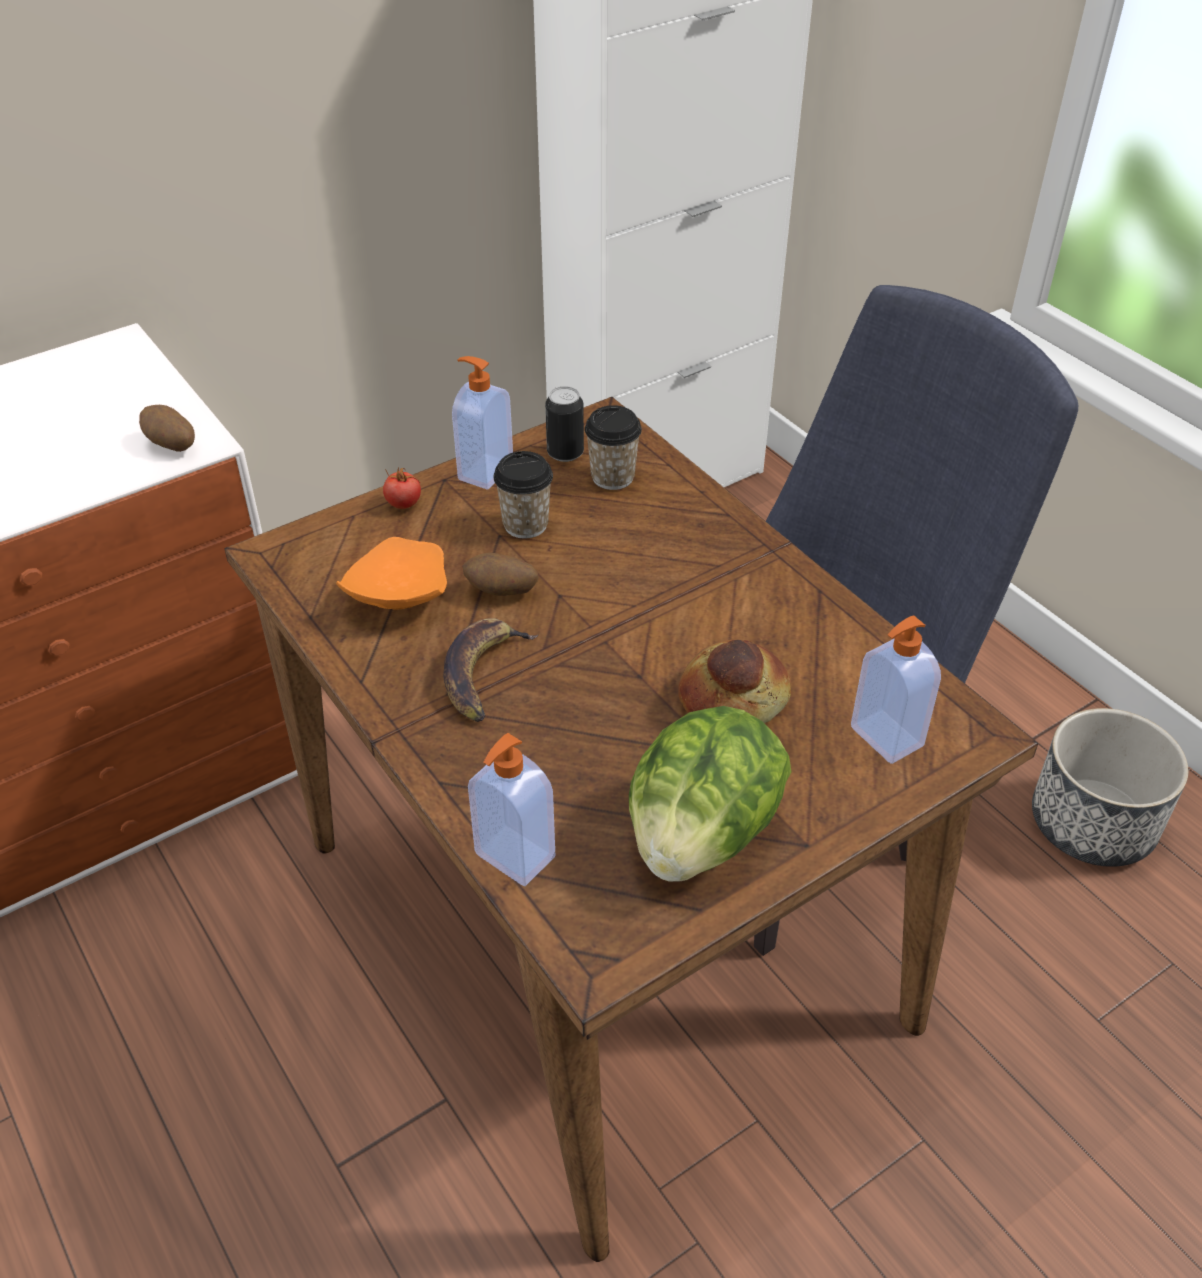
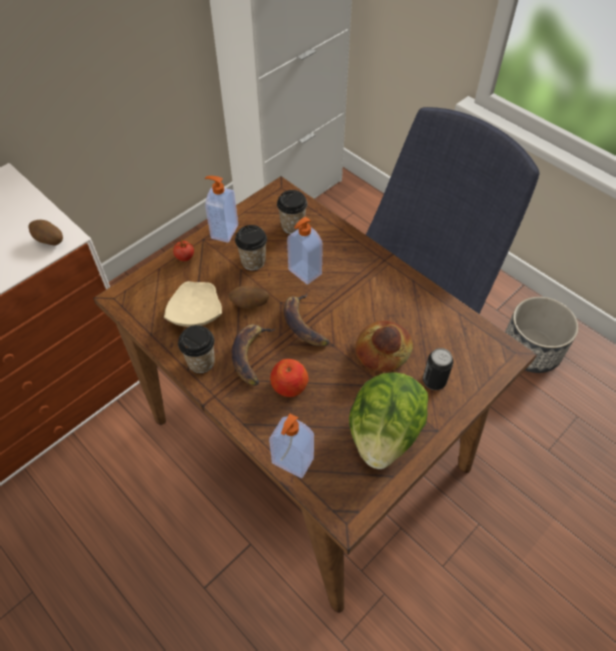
camera: 10 degrees left, 10 degrees up
orange plate [336,537,447,609] -> beige plate [164,281,222,327]
can [545,386,584,462] -> can moved to [423,348,453,390]
soap dispenser [851,615,941,764] -> soap dispenser moved to [287,217,323,285]
none -> cup [178,325,215,373]
none -> apple [270,359,309,397]
none -> banana [284,294,329,346]

